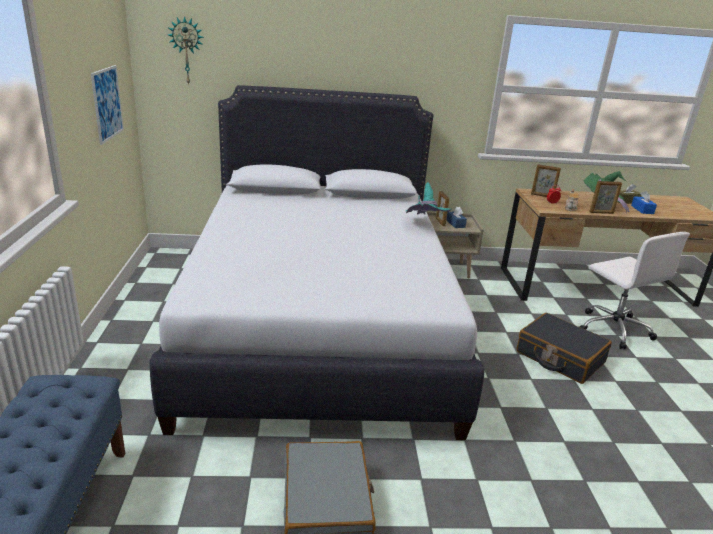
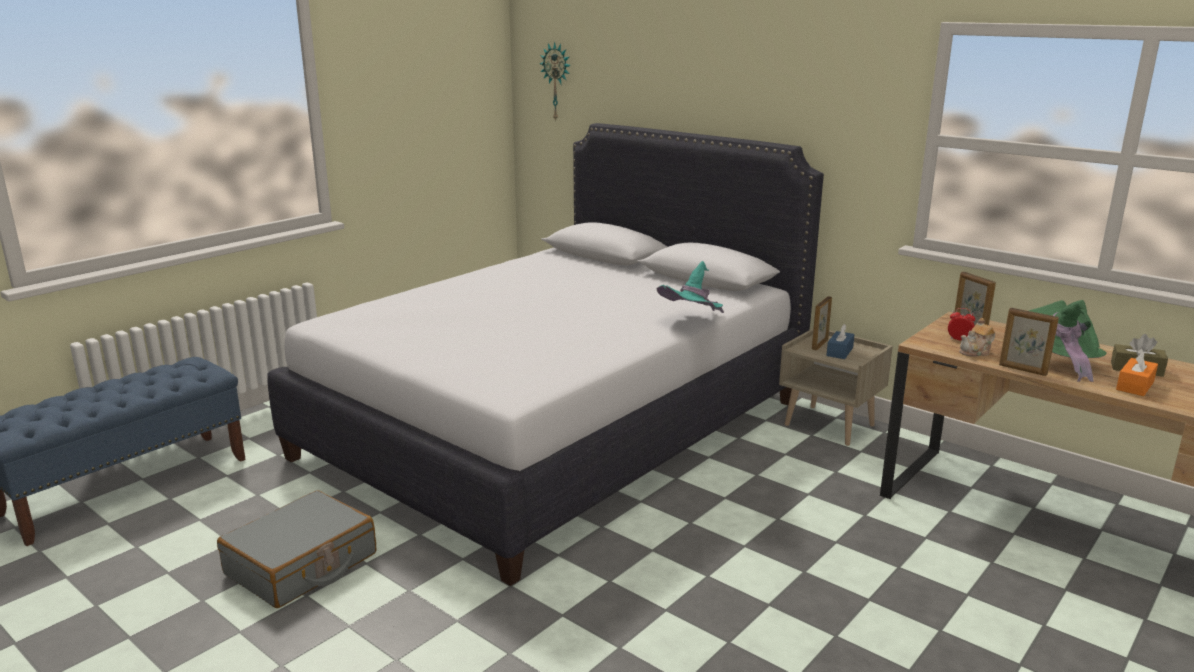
camera: 45 degrees right, 5 degrees down
picture [91,65,124,145] -> none
black suitcase [516,313,612,384] -> none
white office chair [579,232,690,349] -> none
blue tissue box [631,191,657,214] -> orange tissue box [1116,348,1158,396]

